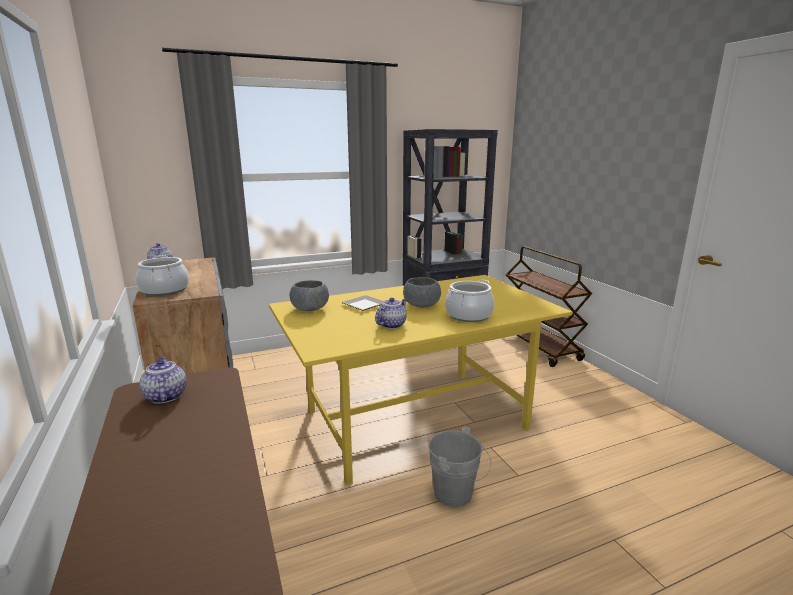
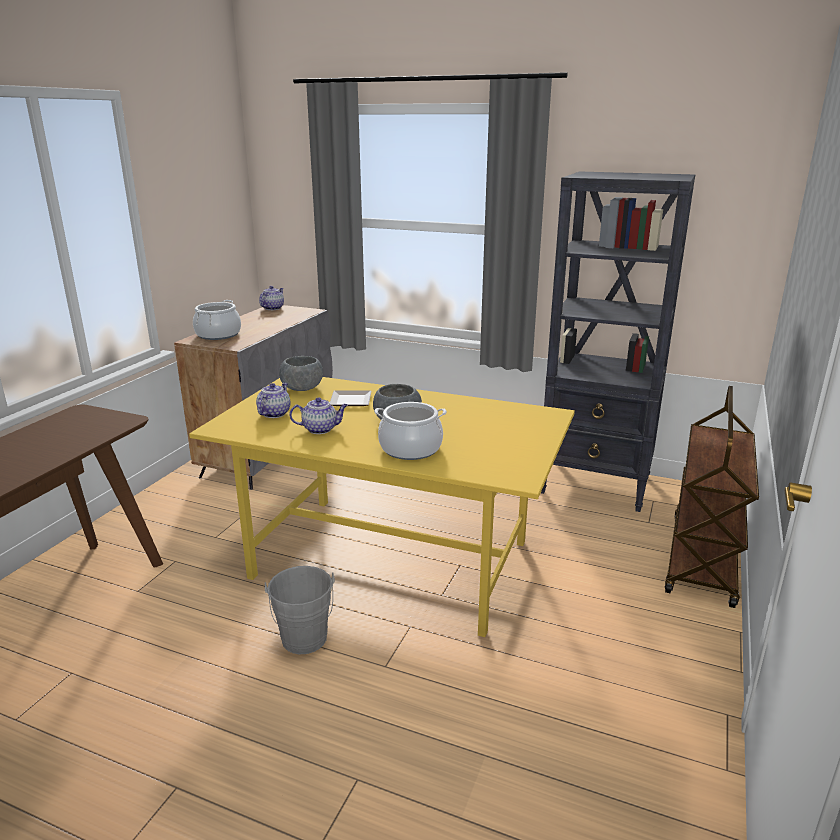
camera: 45 degrees right, 5 degrees up
teapot [139,356,186,404] -> teapot moved to [256,383,290,418]

